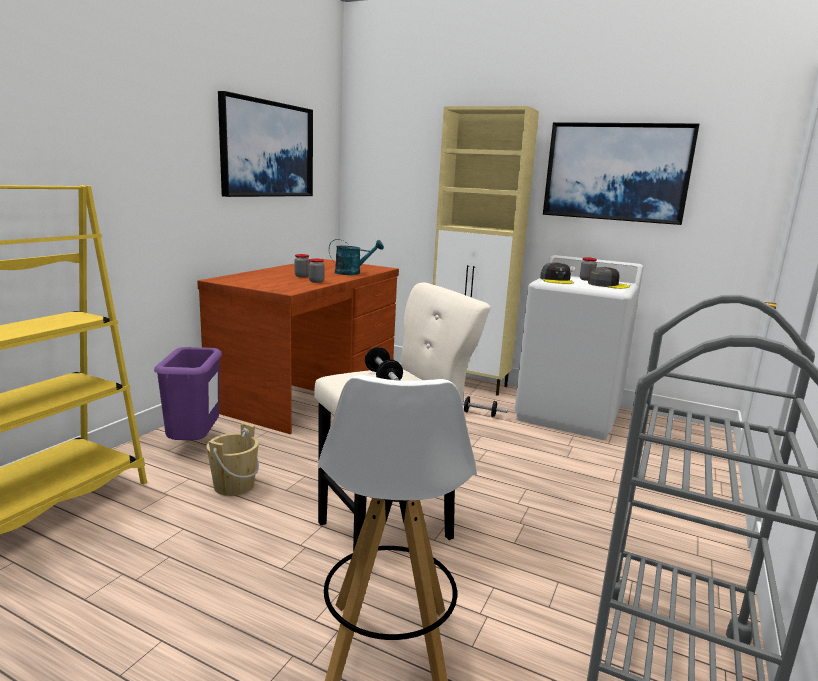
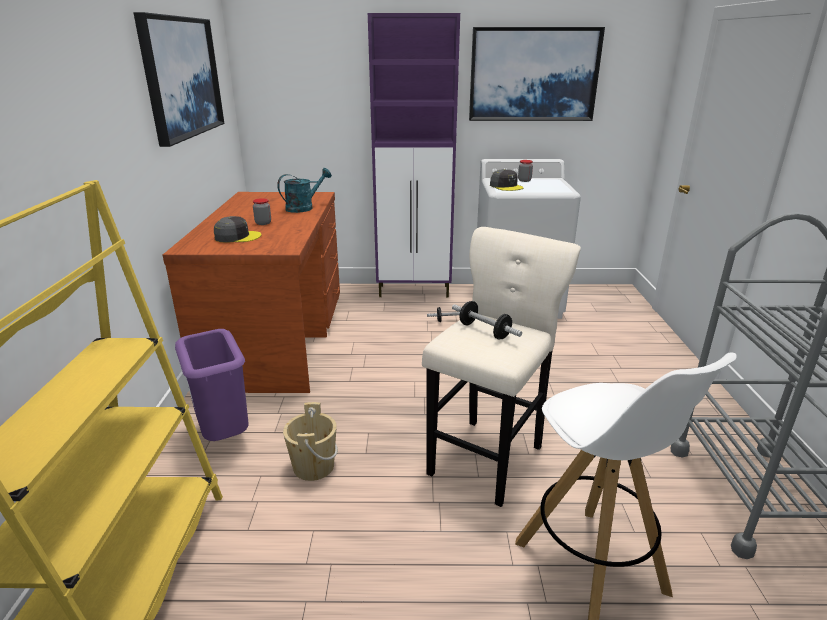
camera: 25 degrees left, 10 degrees up
jar [309,259,325,283] -> none
beige cabinet [433,106,539,396] -> purple cabinet [368,13,460,298]
grey cap [588,267,630,289] -> grey cap moved to [214,216,262,243]

